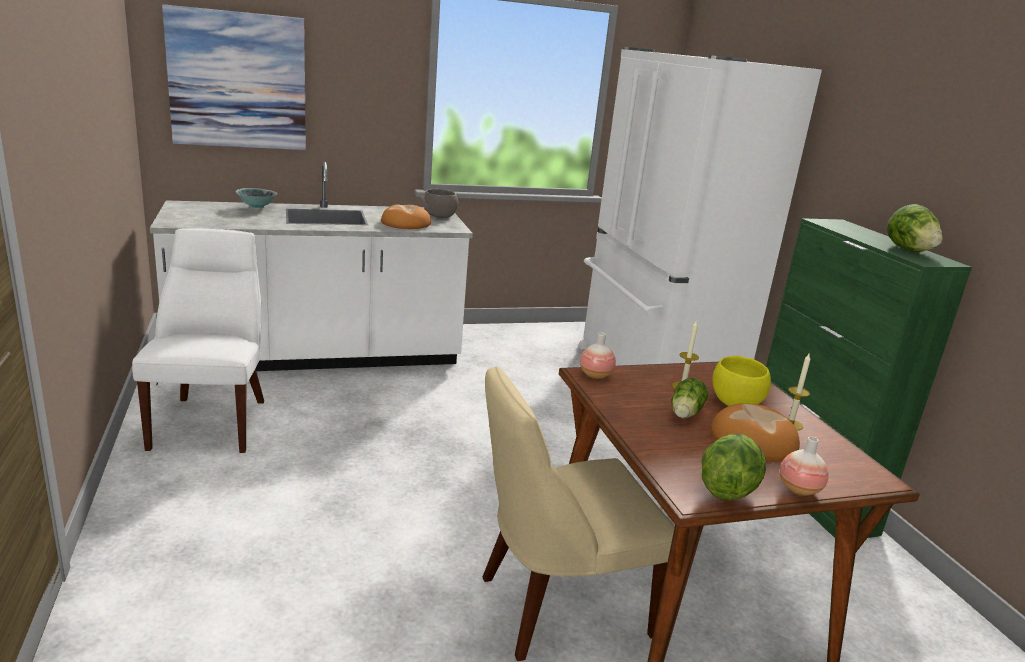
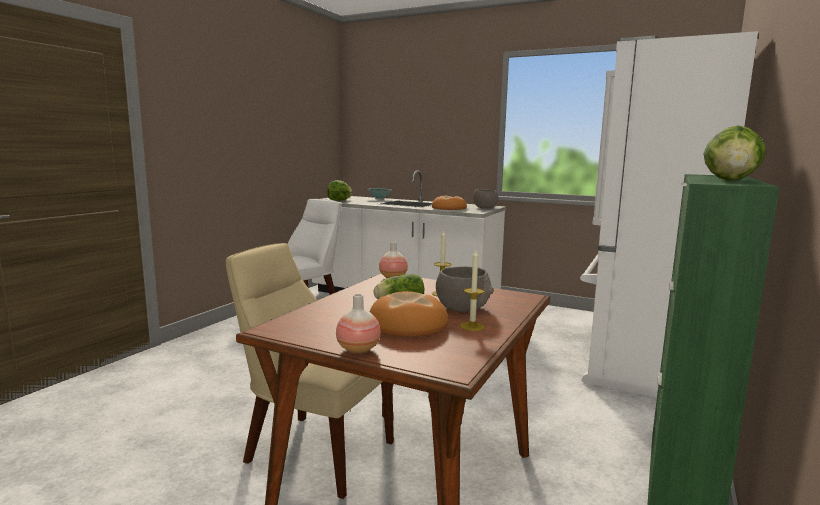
camera: 45 degrees right, 10 degrees down
picture [162,4,306,150] -> none
lettuce [702,434,766,501] -> lettuce moved to [327,180,353,201]
yellow bowl [713,356,771,406] -> grey bowl [436,266,494,312]

